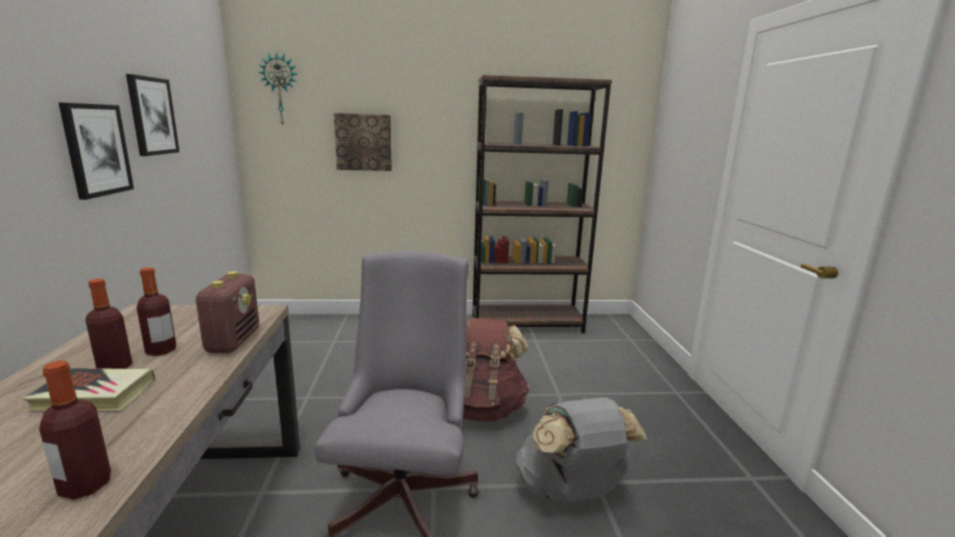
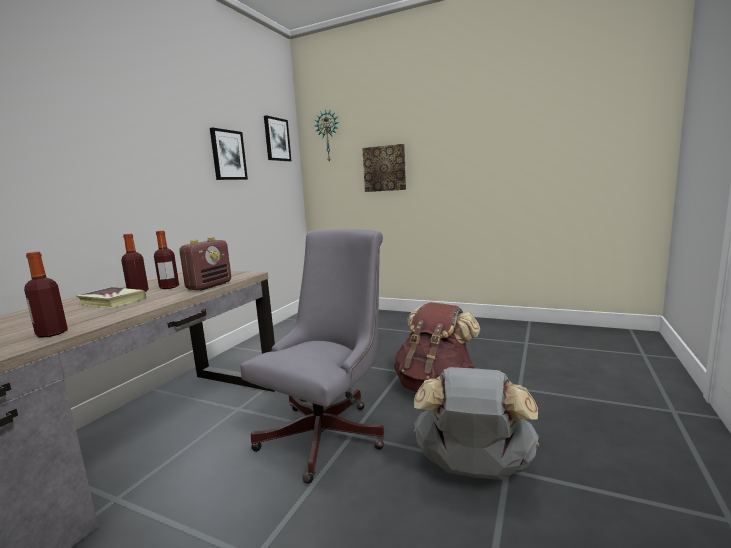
camera: 30 degrees right, 5 degrees down
picture [58,102,134,200] -> picture moved to [264,115,291,161]
brown bookcase [472,75,612,333] -> none

